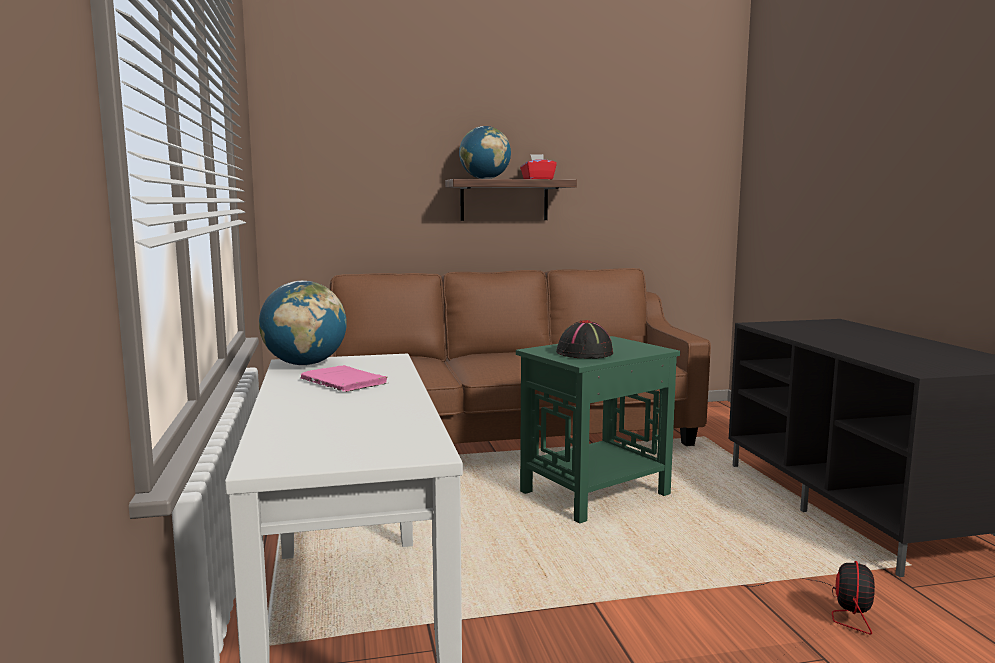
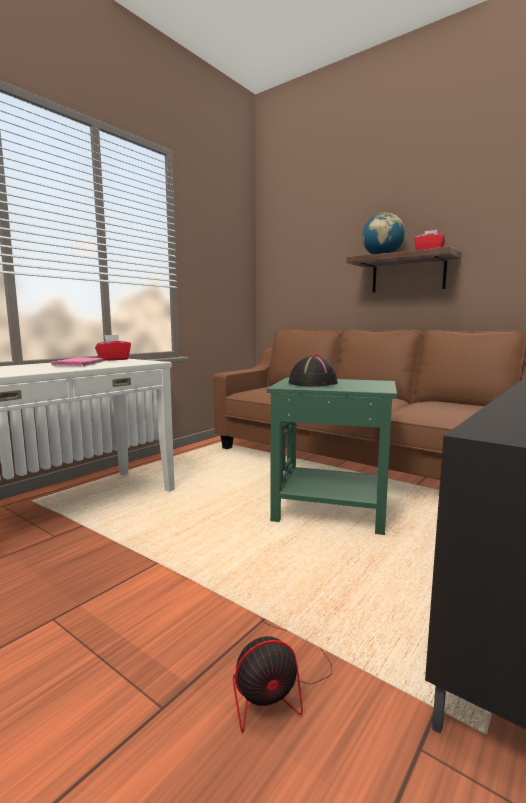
camera: 50 degrees right, 0 degrees up
globe [259,281,347,366] -> red tissue box [95,335,131,361]

